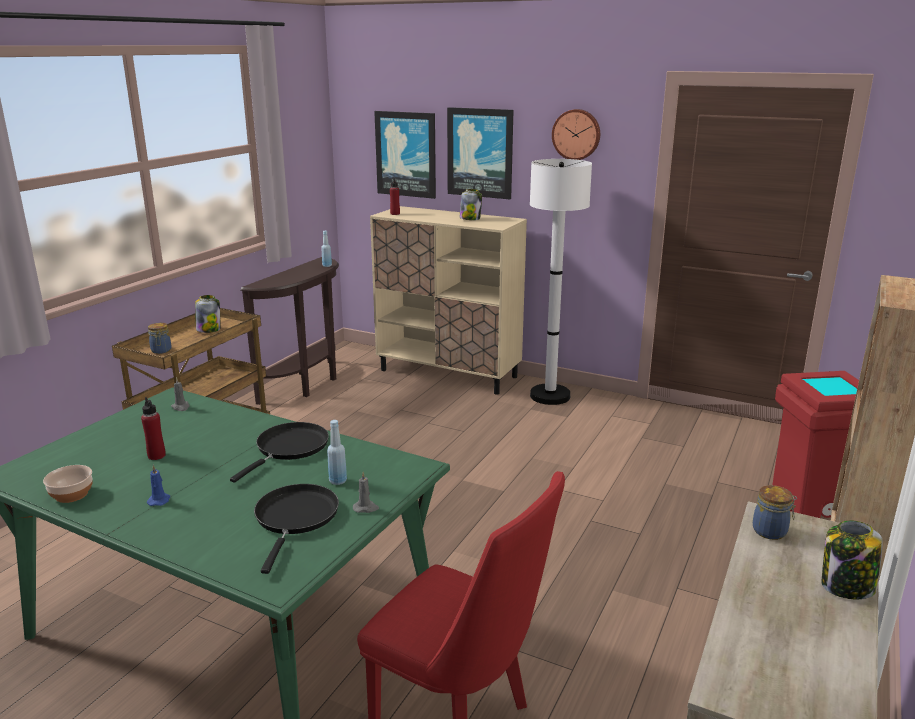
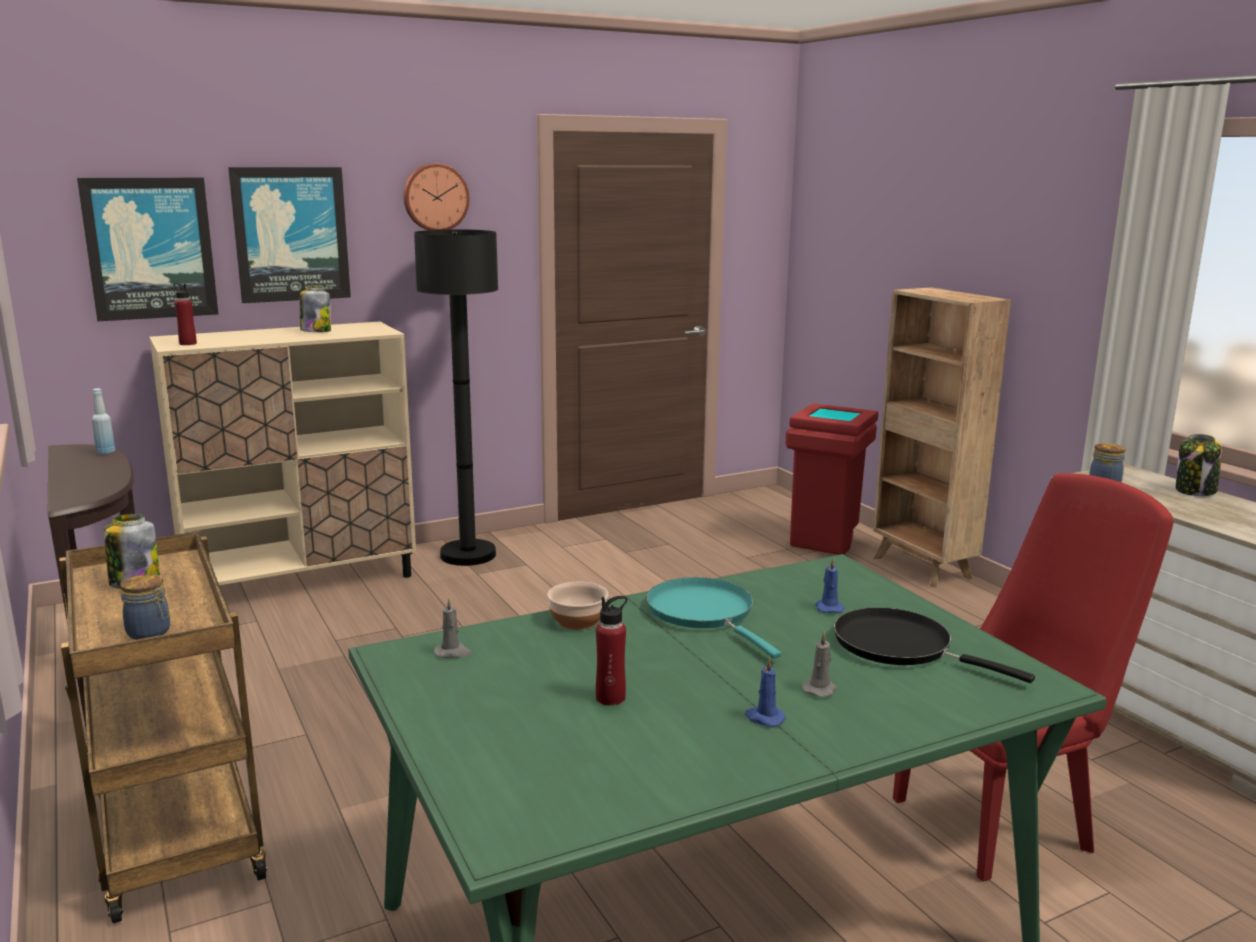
camera: 55 degrees left, 5 degrees down
bowl [43,465,93,503] -> bowl moved to [547,582,608,630]
black frying pan [230,422,329,483] -> turquoise frying pan [646,577,781,658]
blue bottle [327,420,347,485] -> blue candle [816,558,845,613]
grey candle [353,472,379,513] -> grey candle moved to [802,632,837,698]
white floor lamp [530,159,592,405] -> black floor lamp [414,229,498,566]

